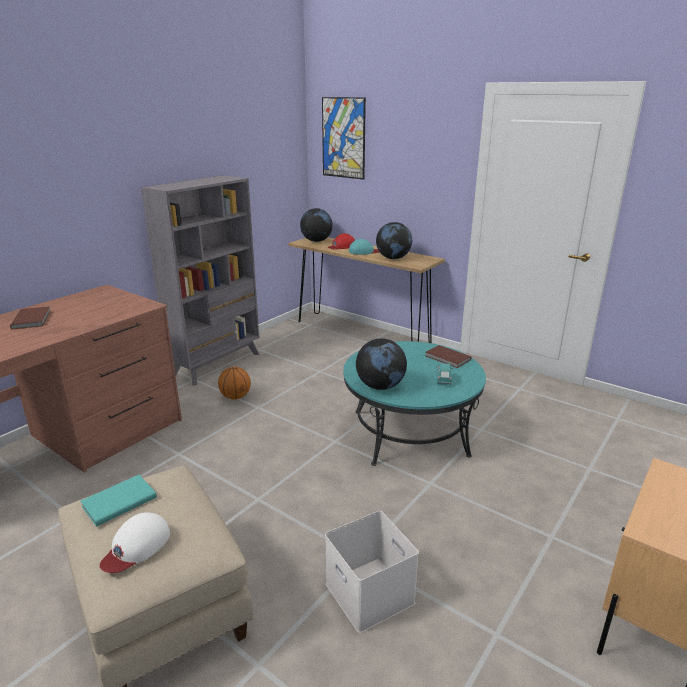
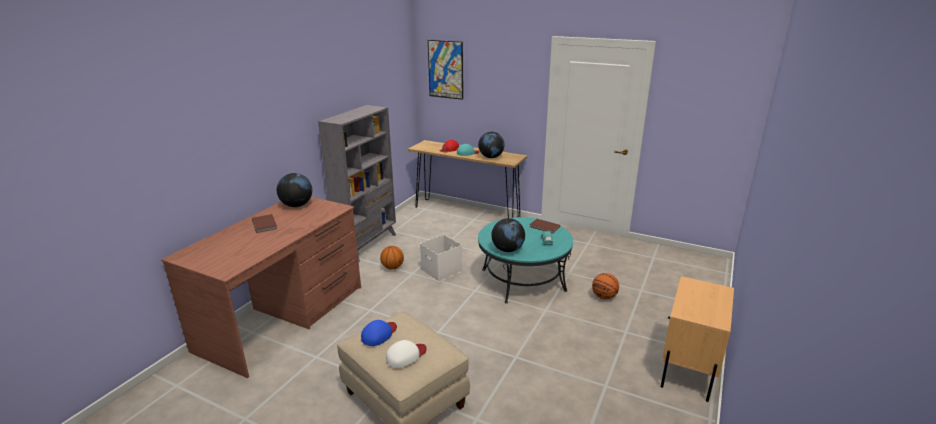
camera: 10 degrees left, 0 degrees up
turquoise book [80,475,157,527] -> blue cap [361,320,397,346]
white cap [100,512,170,573] -> white cap turned 150 degrees counterclockwise [386,340,427,368]
globe [300,208,333,242] -> globe moved to [277,173,312,207]
white storage box [325,511,419,633] -> white storage box moved to [420,235,462,282]
none -> basketball [592,273,619,299]

